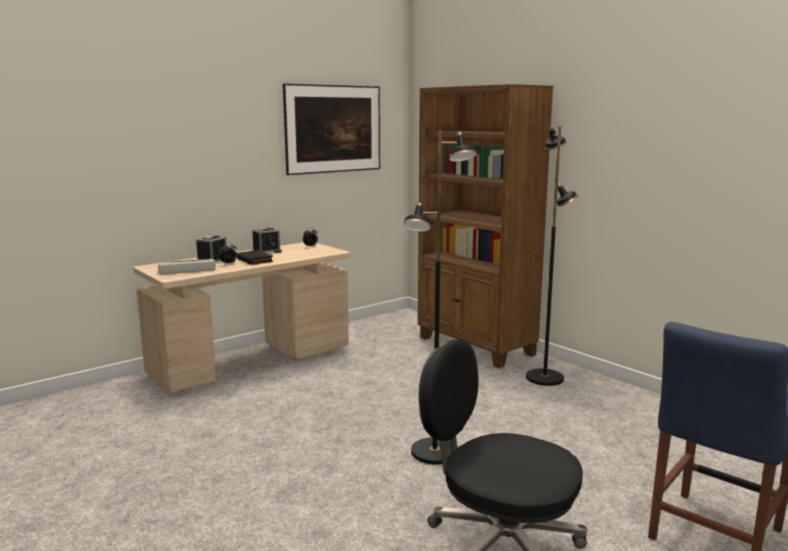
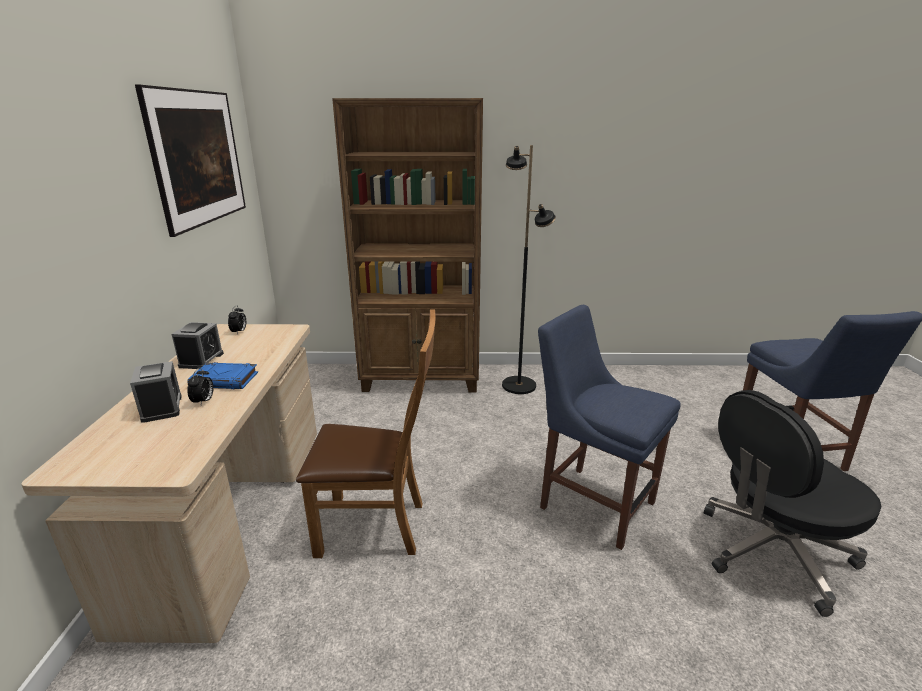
camera: 50 degrees left, 10 degrees up
keyboard [158,259,216,274] -> none
black book [237,250,273,265] -> blue book [187,362,258,389]
black floor lamp [403,130,477,465] -> blue chair [538,305,681,550]
none -> brown chair [296,309,435,558]

